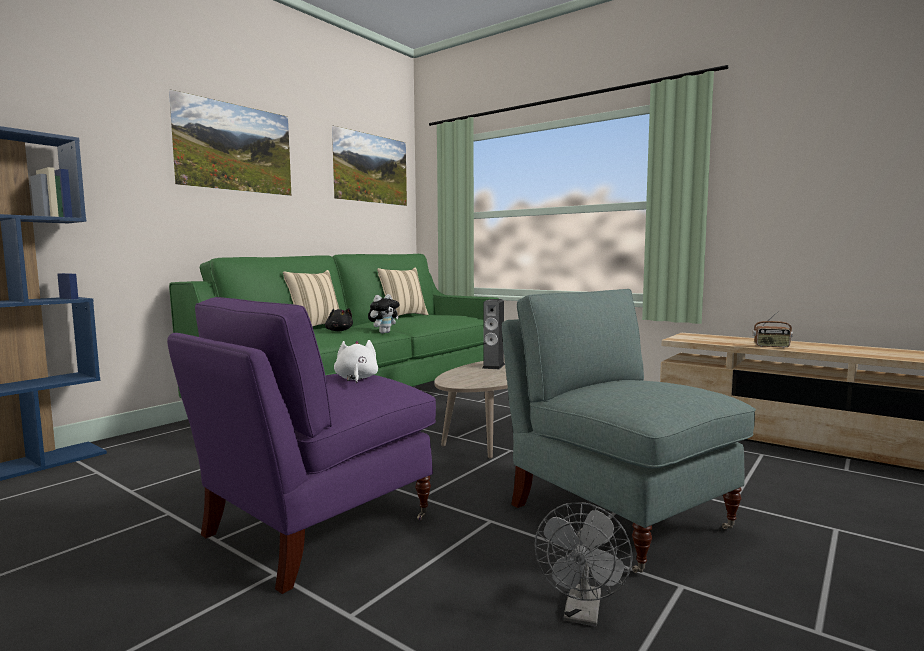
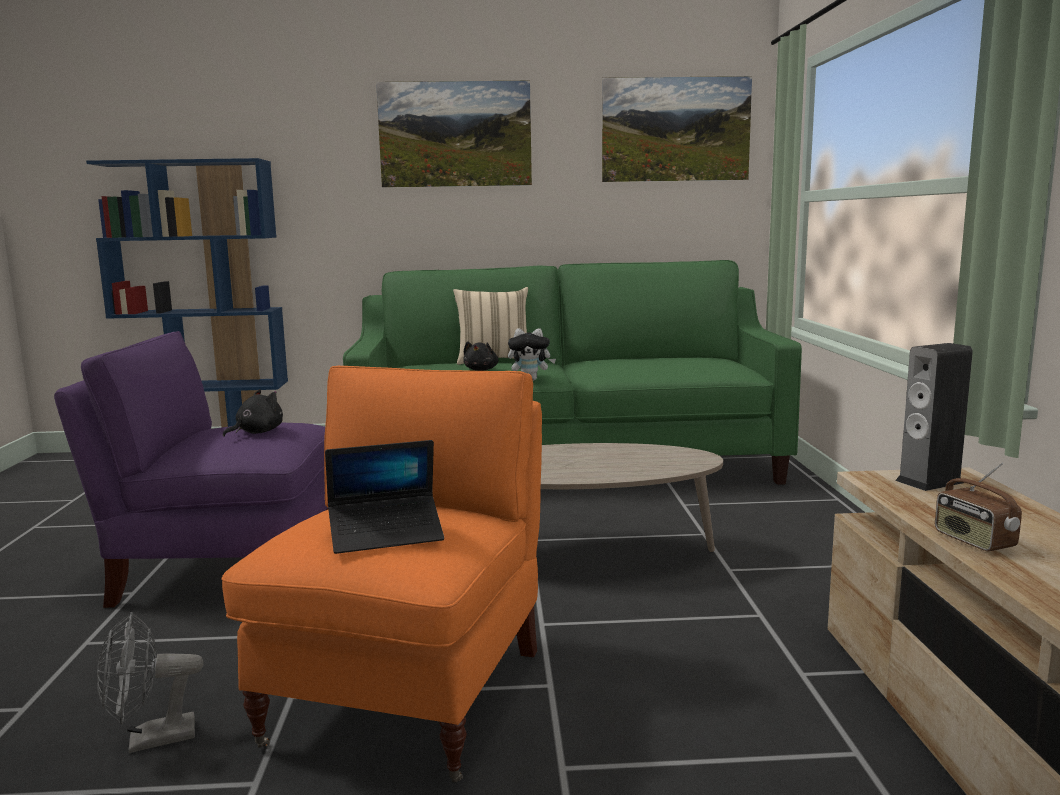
camera: 50 degrees right, 5 degrees up
white plush toy [334,340,378,383] -> black plush toy [223,389,283,437]
beige pillow [377,267,429,316] -> none
speaker [482,299,505,369] -> speaker moved to [895,343,973,491]
grey armchair [502,289,756,573] -> orange armchair [221,366,542,783]
none -> laptop [325,440,444,554]

